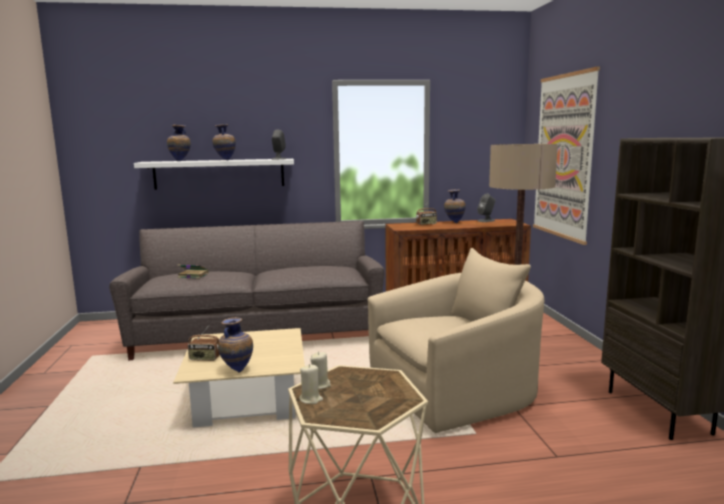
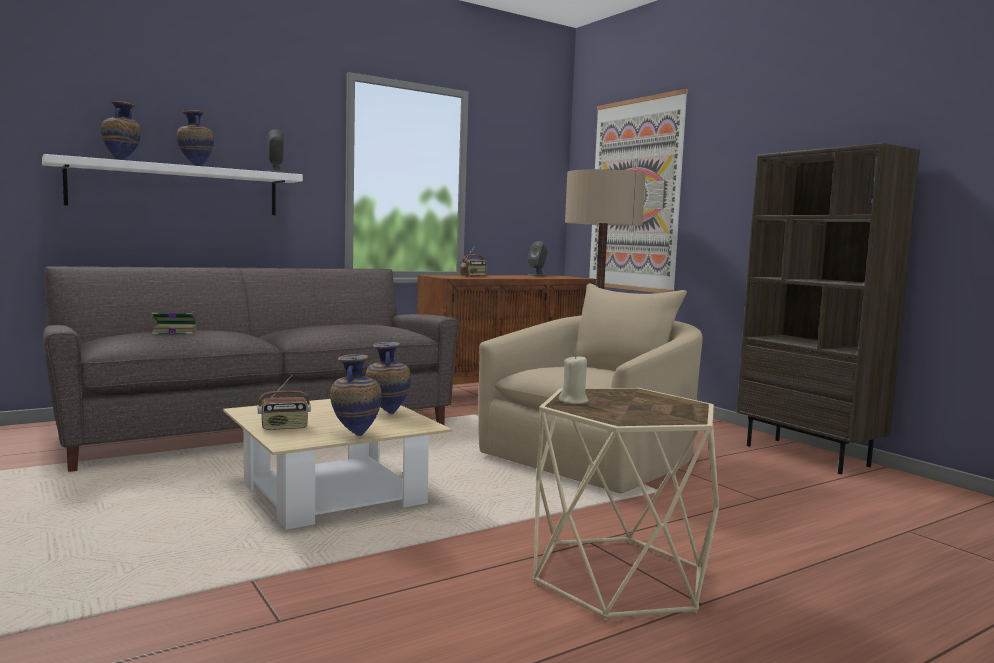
camera: 25 degrees left, 5 degrees down
beige candle [299,364,323,404] -> none
vase [444,189,466,223] -> vase moved to [365,342,411,414]

